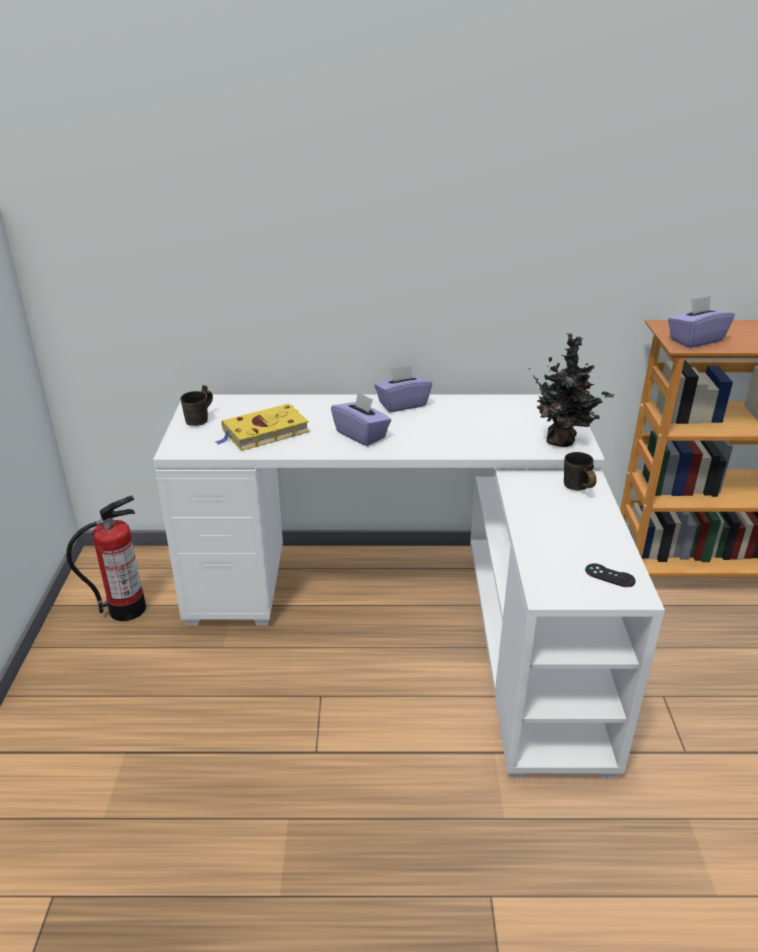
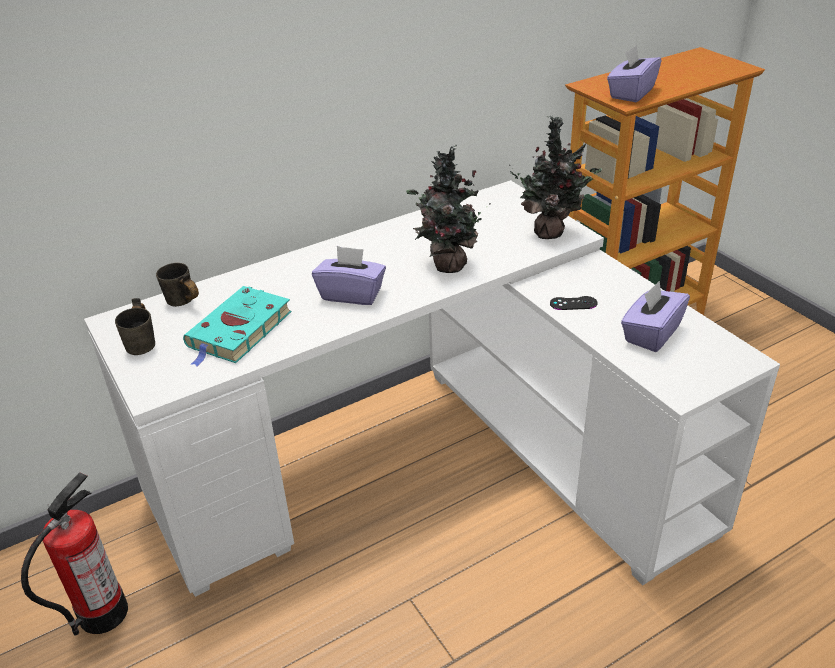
camera: 30 degrees left, 5 degrees up
yellow book [216,404,309,451] -> turquoise book [183,286,292,366]
purple tissue box [375,365,432,412] -> purple tissue box moved to [621,281,690,352]
grey mug [564,452,597,491] -> grey mug moved to [156,263,199,307]
black game controller [585,563,636,587] -> black game controller moved to [550,296,598,310]
none -> potted plant [406,144,490,273]

